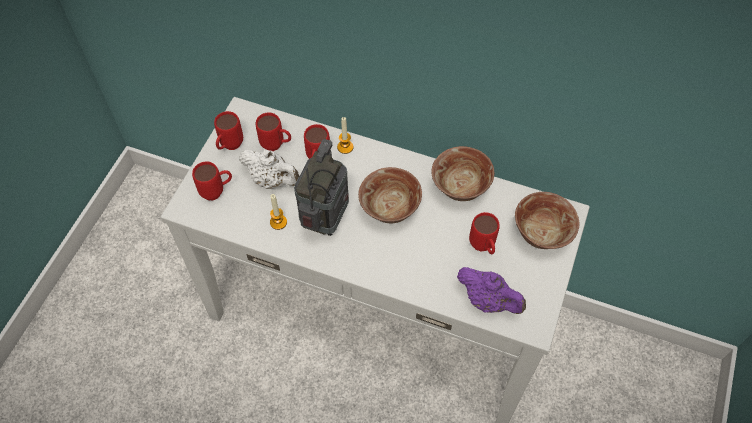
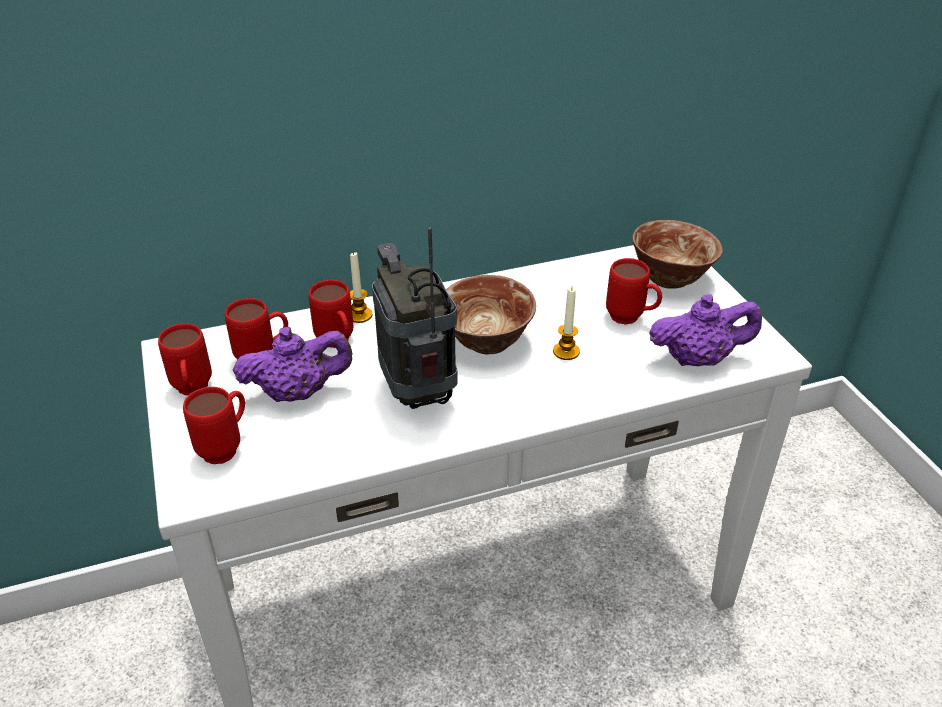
camera: 40 degrees left, 20 degrees down
white teapot [239,150,299,189] -> purple teapot [232,326,353,402]
candle [270,194,287,230] -> candle moved to [553,286,580,360]
bowl [431,146,494,201] -> none

